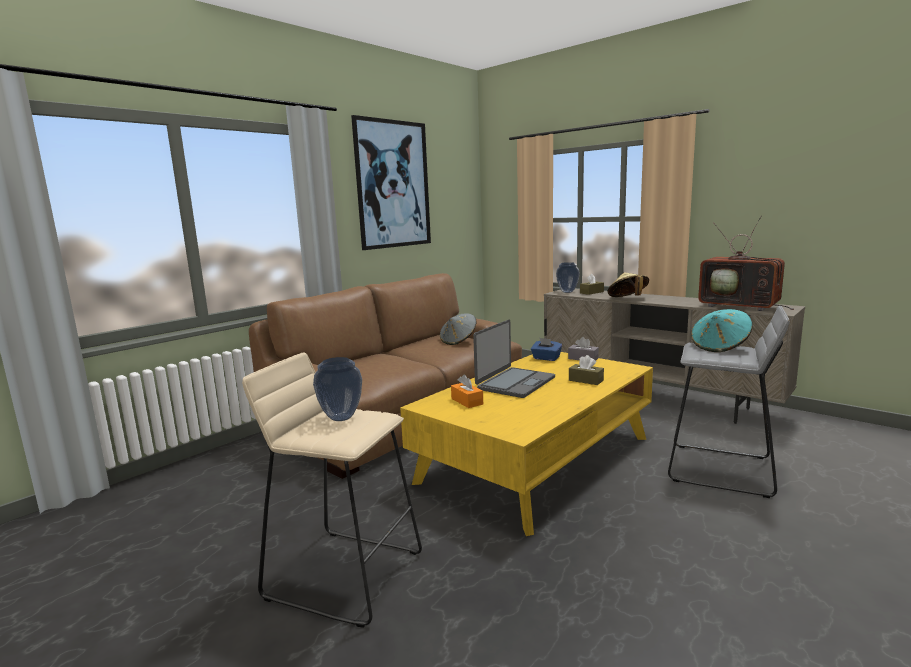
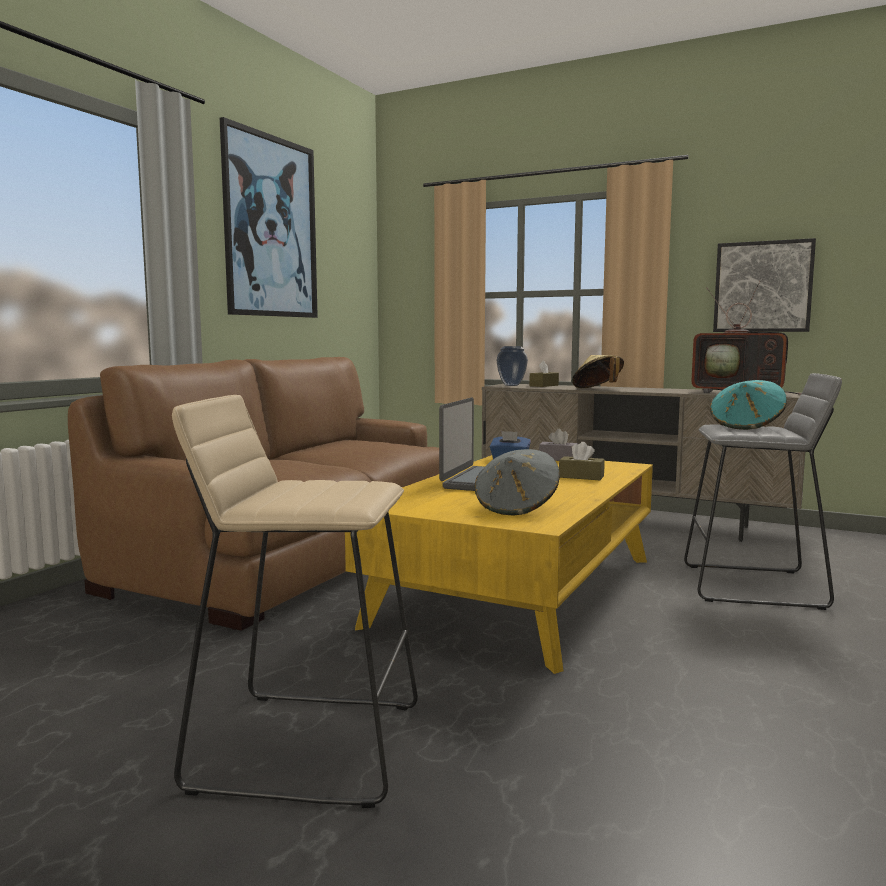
camera: 15 degrees left, 5 degrees down
vase [313,357,362,421] -> none
grey hat [440,313,476,345] -> grey hat moved to [475,449,560,515]
orange tissue box [451,375,483,408] -> none
none -> picture [713,238,816,332]

